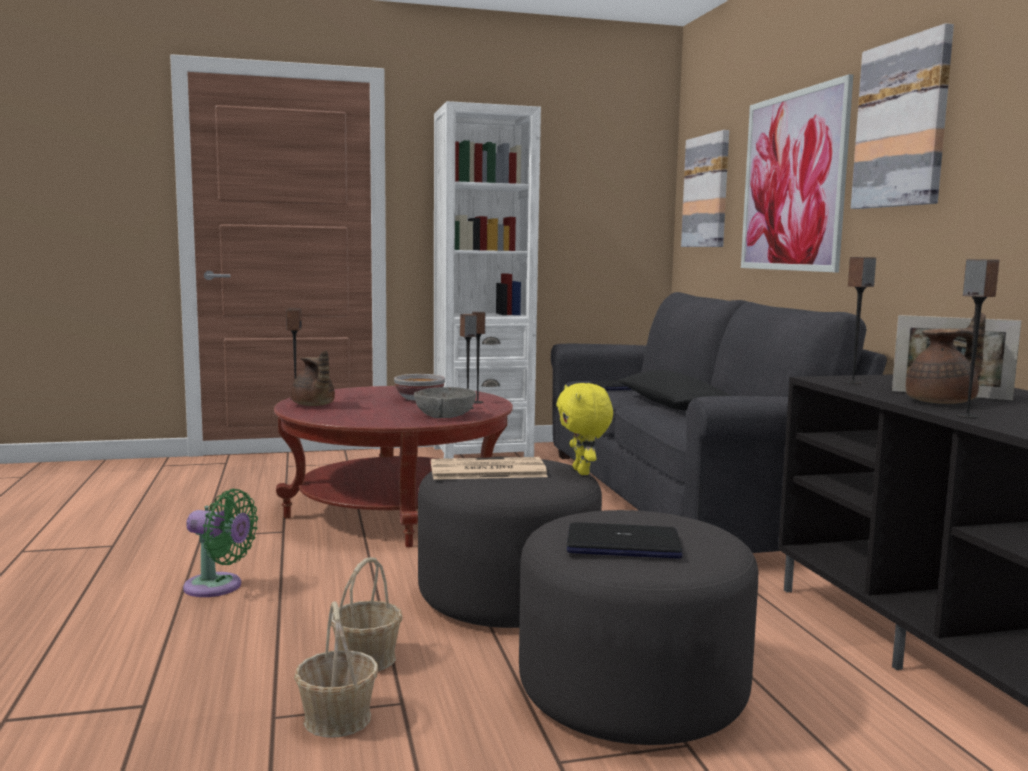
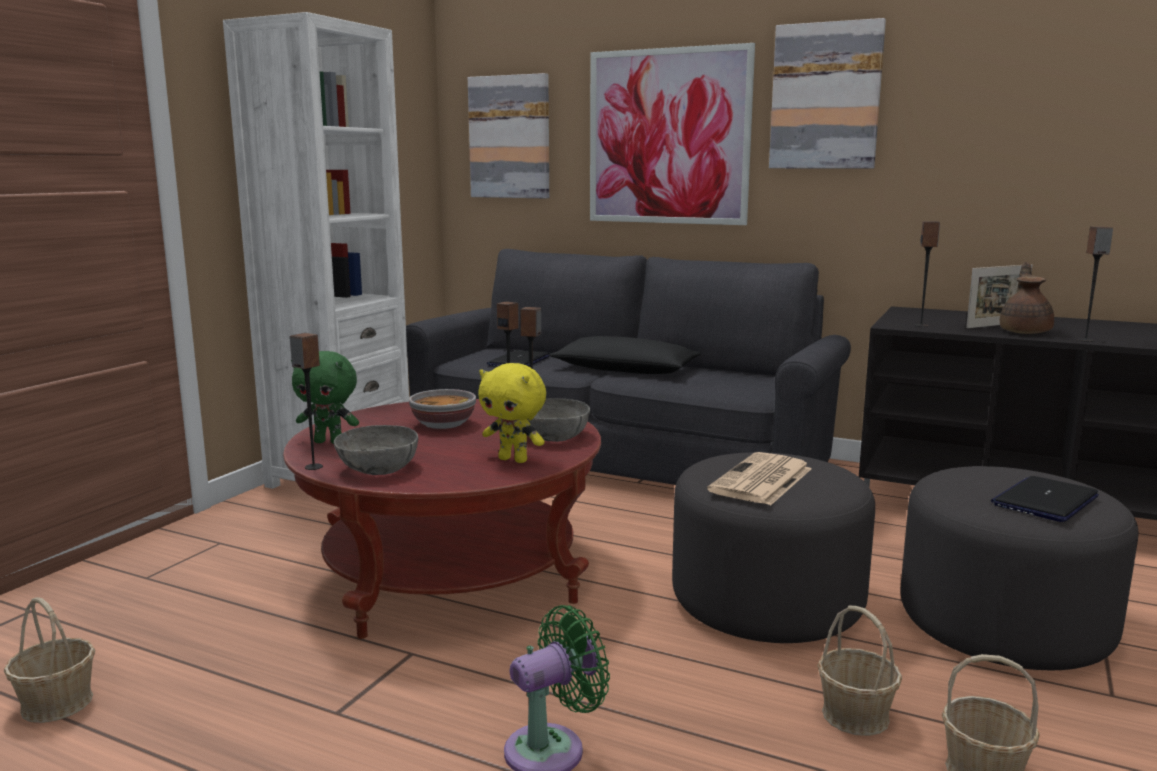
camera: 50 degrees left, 5 degrees up
brown teapot [291,350,335,406] -> grey bowl [334,425,418,475]
yellow plush toy [556,383,613,475] -> yellow plush toy moved to [478,363,546,463]
none -> basket [4,597,95,723]
none -> green plush toy [291,351,359,444]

